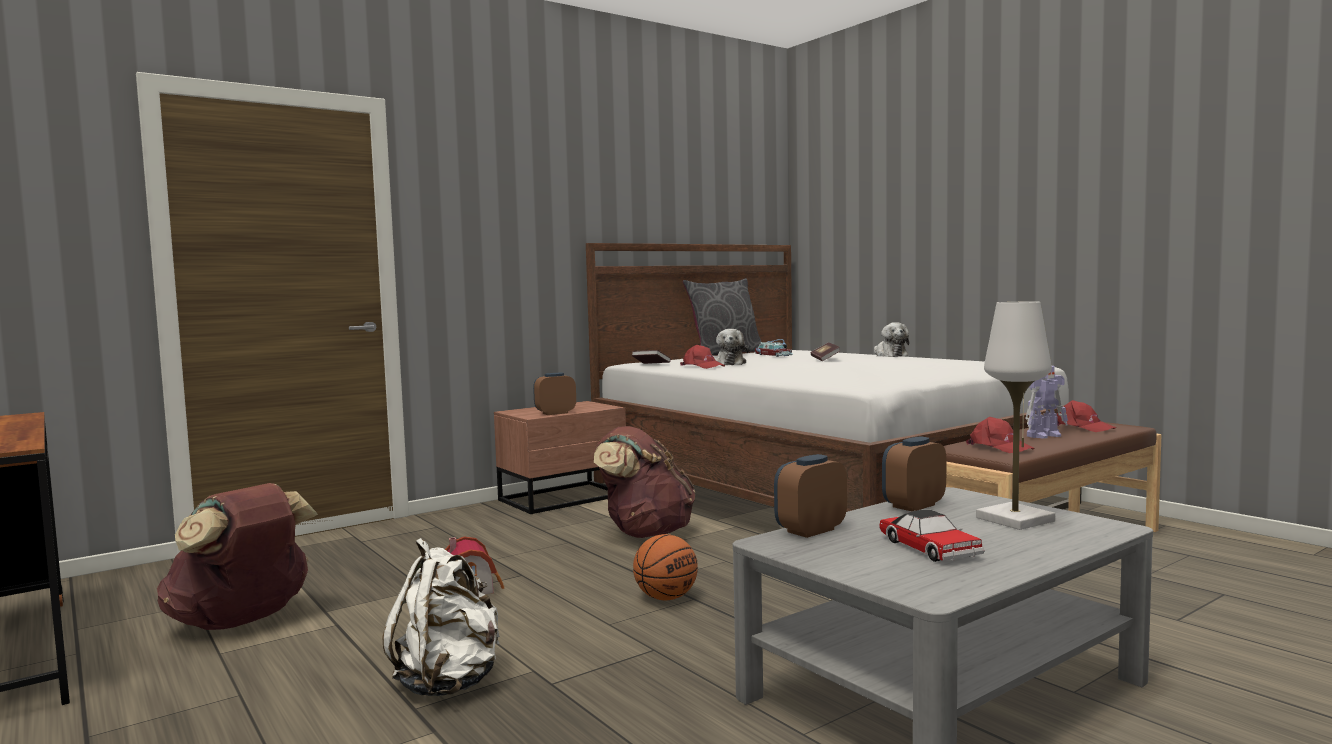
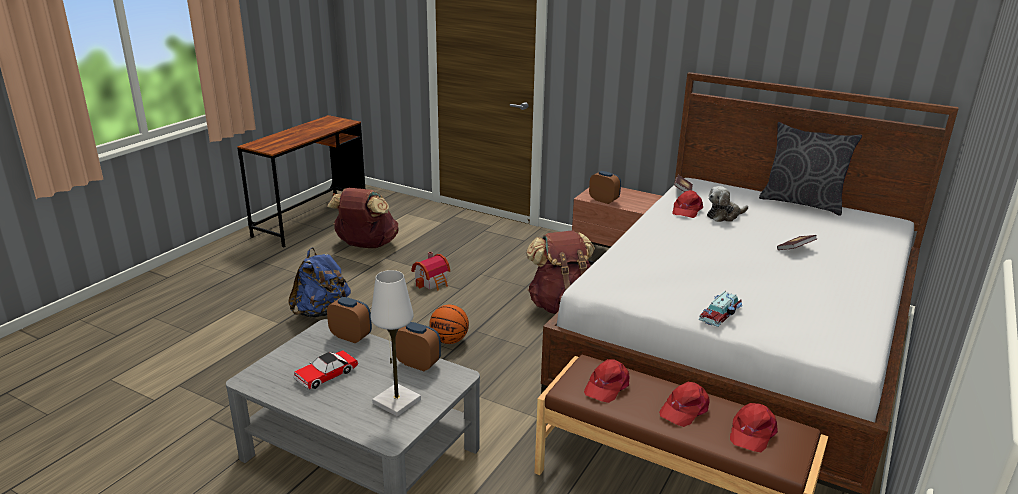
camera: 65 degrees right, 20 degrees up
white backpack [382,538,500,696] -> blue backpack [288,248,351,318]
toy car [755,339,792,357] -> toy car moved to [699,291,742,327]
plush toy [874,322,909,357] -> none
toy robot [1025,366,1068,439] -> red cap [659,382,710,427]

